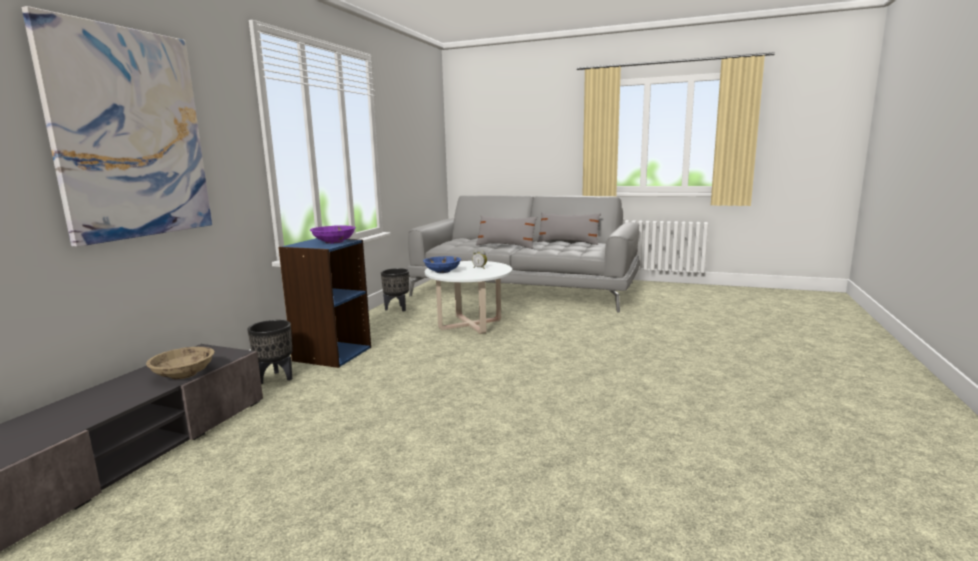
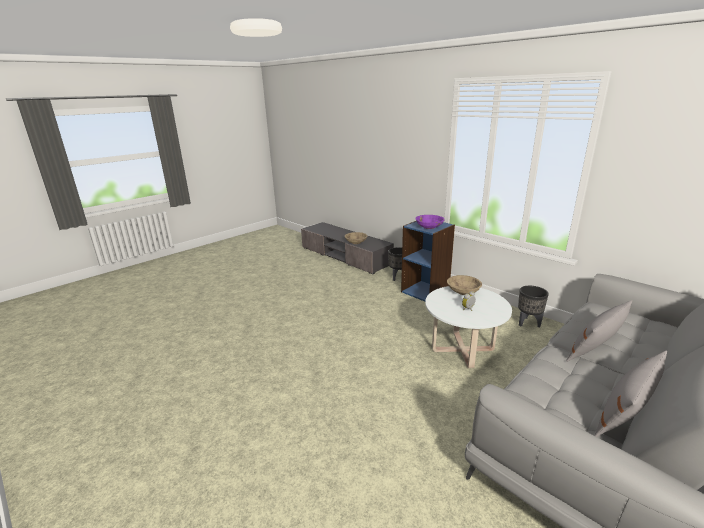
camera: 115 degrees right, 10 degrees up
picture [22,6,212,247] -> none
blue bowl [423,256,461,273] -> beige bowl [447,275,482,295]

